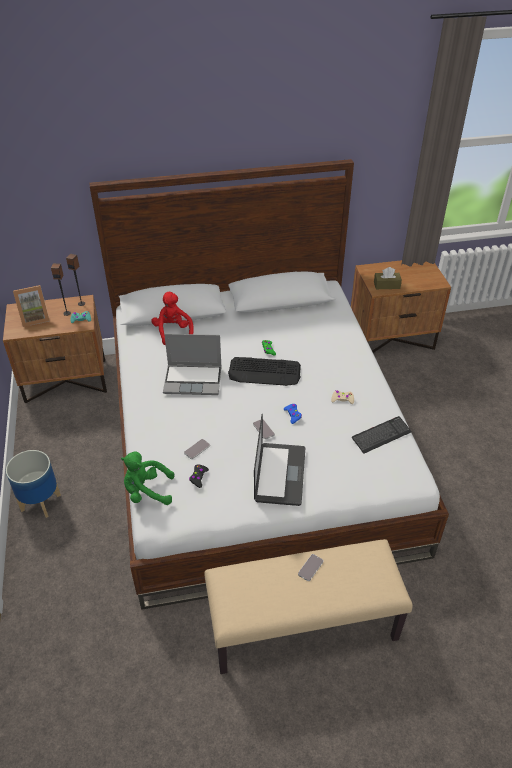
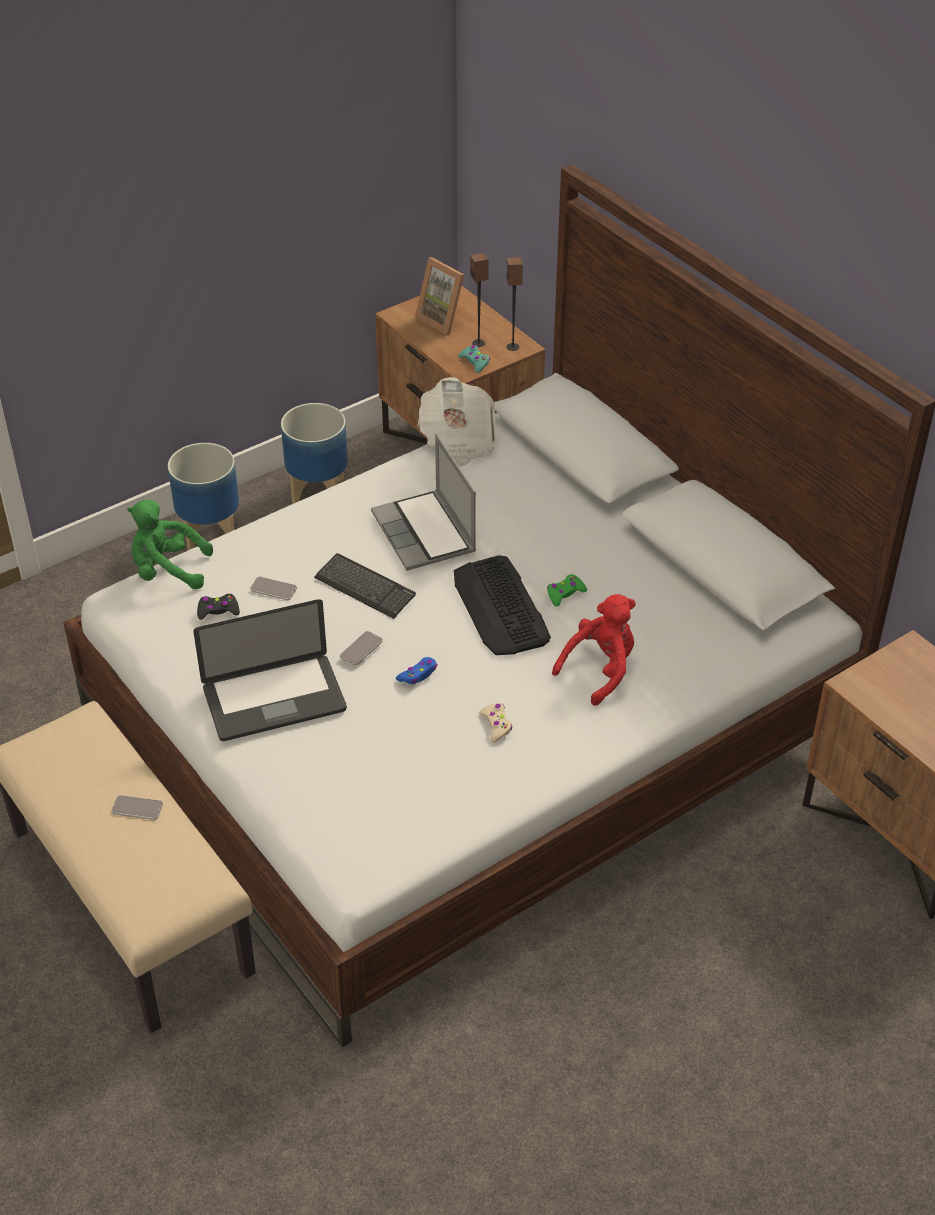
camera: 65 degrees right, 0 degrees up
green plush toy [121,451,175,505] -> green plush toy turned 60 degrees counterclockwise [127,500,213,590]
red plush toy [151,292,194,345] -> red plush toy moved to [552,594,636,706]
keyboard [352,416,411,454] -> keyboard moved to [314,553,416,619]
brown tissue box [374,267,402,289] -> none
none -> planter [281,403,348,504]
none -> newspaper [417,377,496,467]

